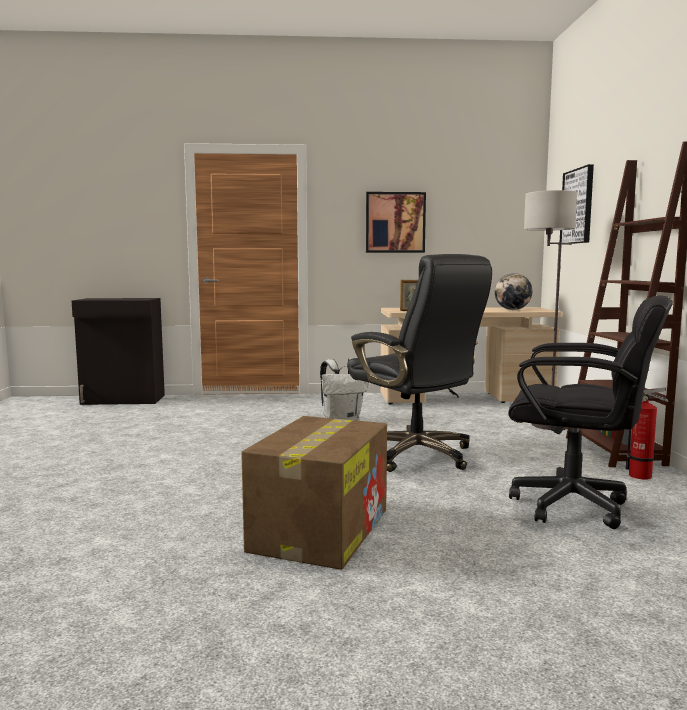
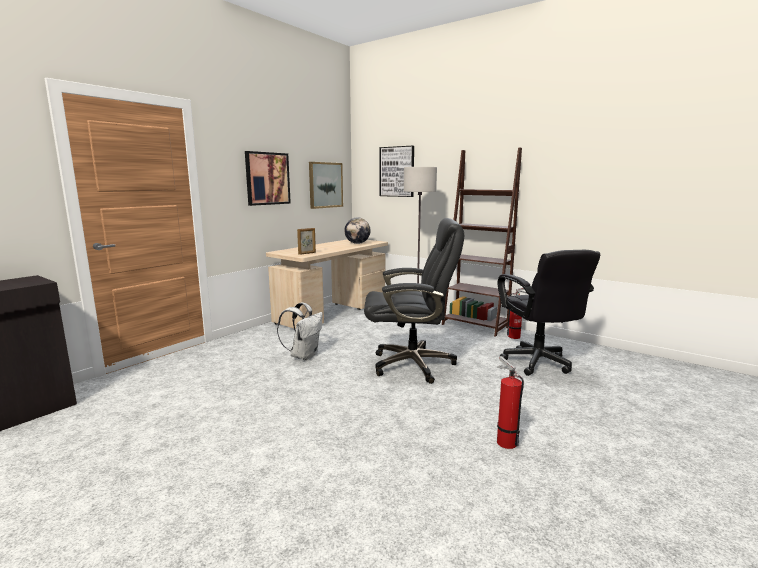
camera: 50 degrees left, 5 degrees up
cardboard box [241,416,387,570] -> fire extinguisher [497,356,524,449]
black office chair [508,295,673,529] -> black office chair turned 105 degrees clockwise [498,250,600,376]
none -> picture [309,162,343,209]

